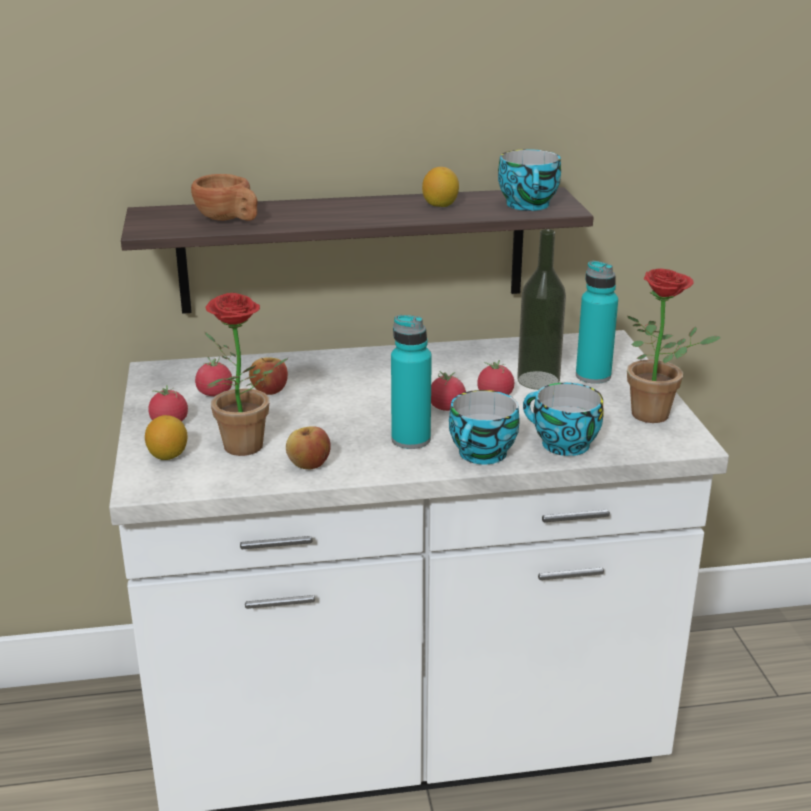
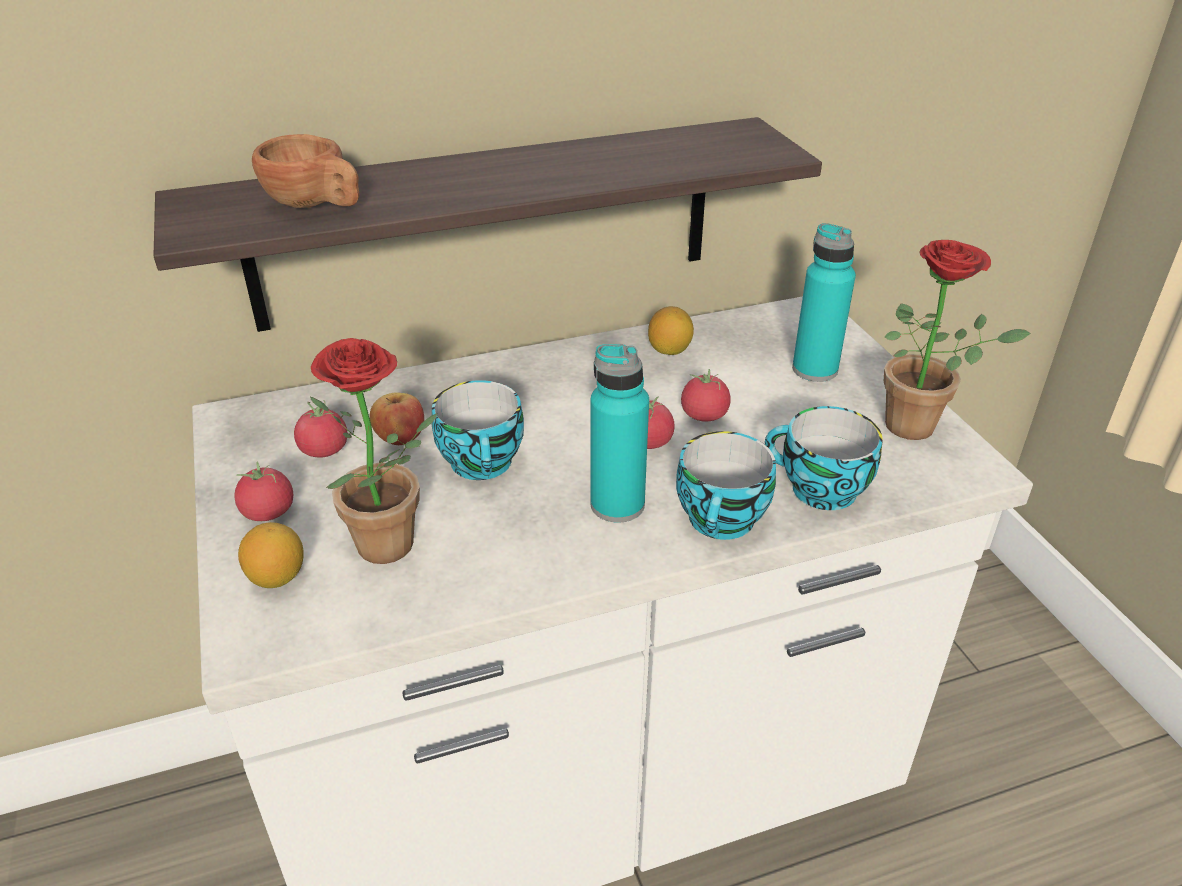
camera: 10 degrees left, 10 degrees up
apple [286,426,331,469] -> none
lemon [422,167,459,207] -> lemon moved to [648,306,694,355]
cup [498,149,561,211] -> cup moved to [432,380,524,480]
bottle [517,229,566,390] -> none

